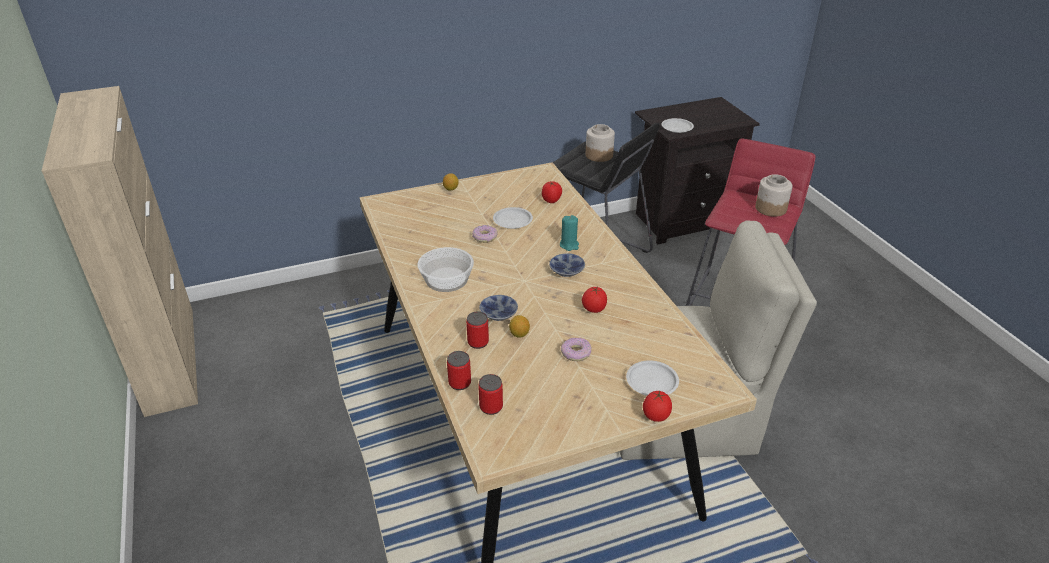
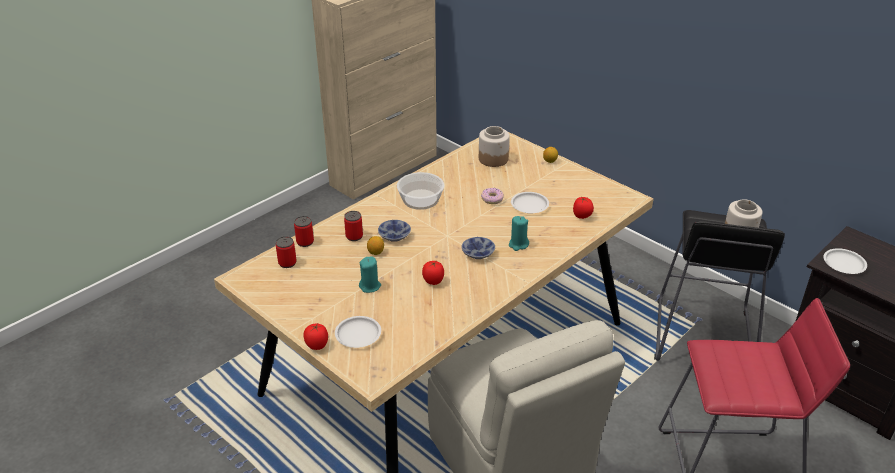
camera: 65 degrees right, 0 degrees up
donut [561,338,592,361] -> turquoise candle [359,256,381,293]
jar [755,174,793,217] -> jar moved to [479,126,510,167]

